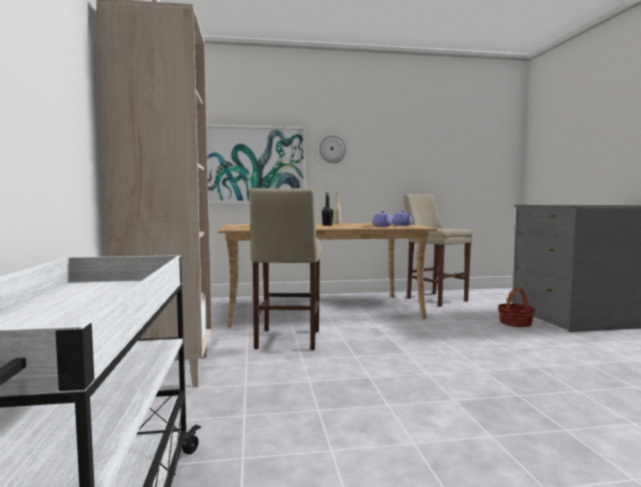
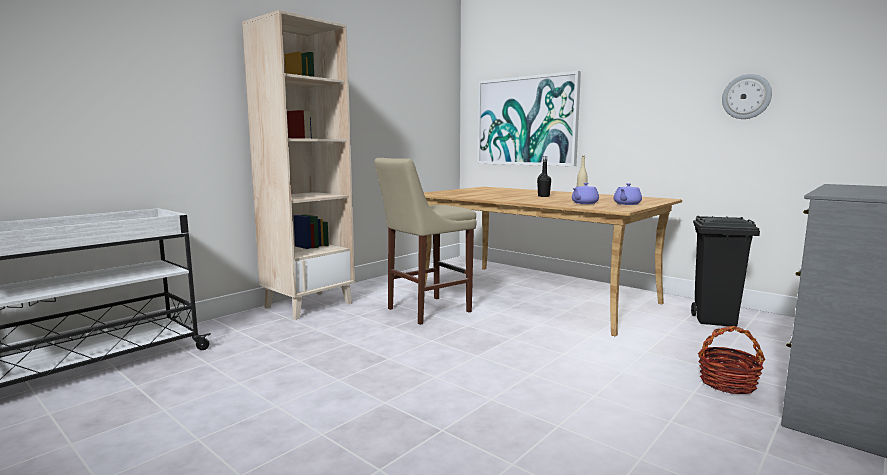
camera: 50 degrees right, 5 degrees up
wall clock [319,134,347,163] -> wall clock moved to [722,74,772,119]
beige stool [404,194,473,307] -> black trash can [691,215,760,327]

